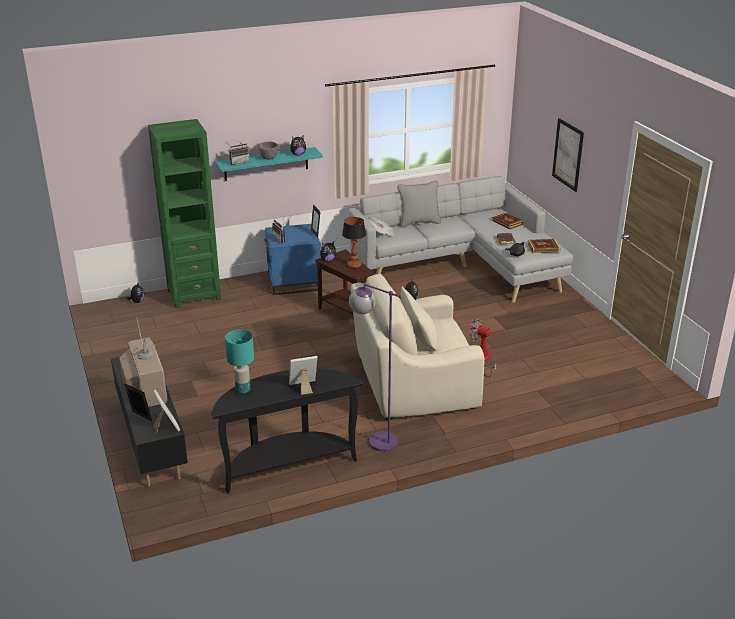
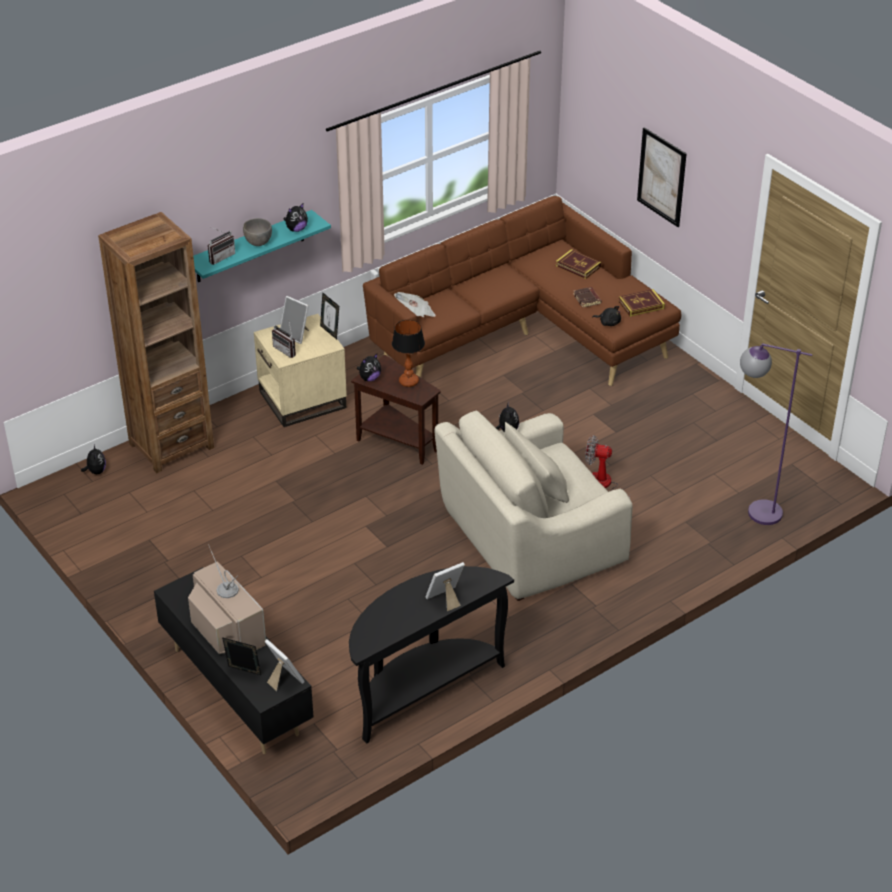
camera: 15 degrees left, 10 degrees up
green bookcase [148,119,221,308] -> brown bookcase [98,212,214,473]
turquoise table lamp [225,329,254,394] -> none
blue side table [264,224,321,295] -> beige side table [254,314,347,427]
grey sofa [348,176,573,303] -> brown sofa [363,196,681,386]
purple floor lamp [349,284,401,452] -> purple floor lamp moved to [740,343,812,525]
grey pillow [397,181,441,228] -> none
none -> picture frame [280,296,309,344]

